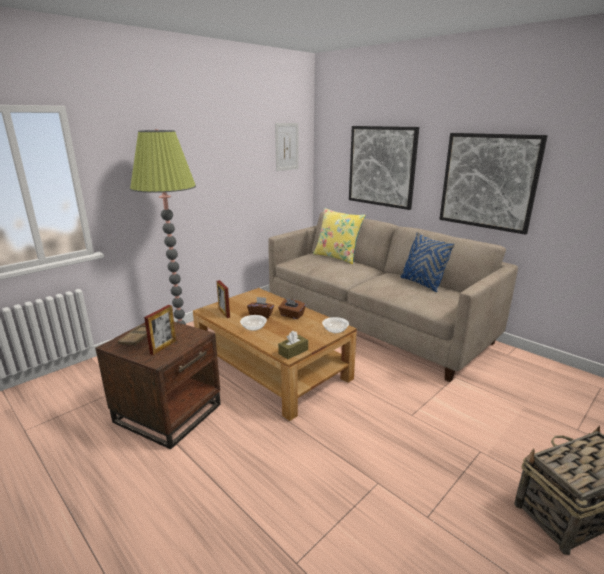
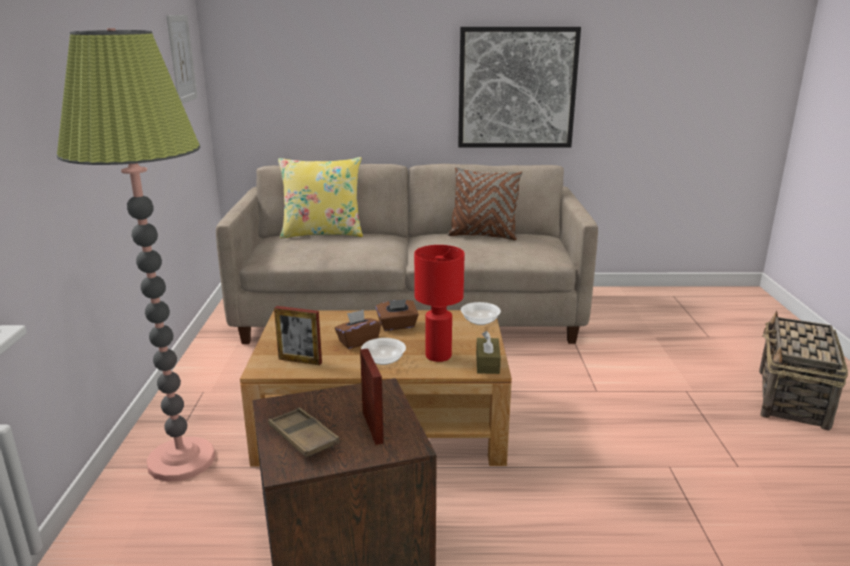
camera: 45 degrees left, 0 degrees up
picture [349,126,419,210] -> none
blue pillow [400,232,455,292] -> brown pillow [448,167,523,240]
none -> red table lamp [414,245,465,362]

